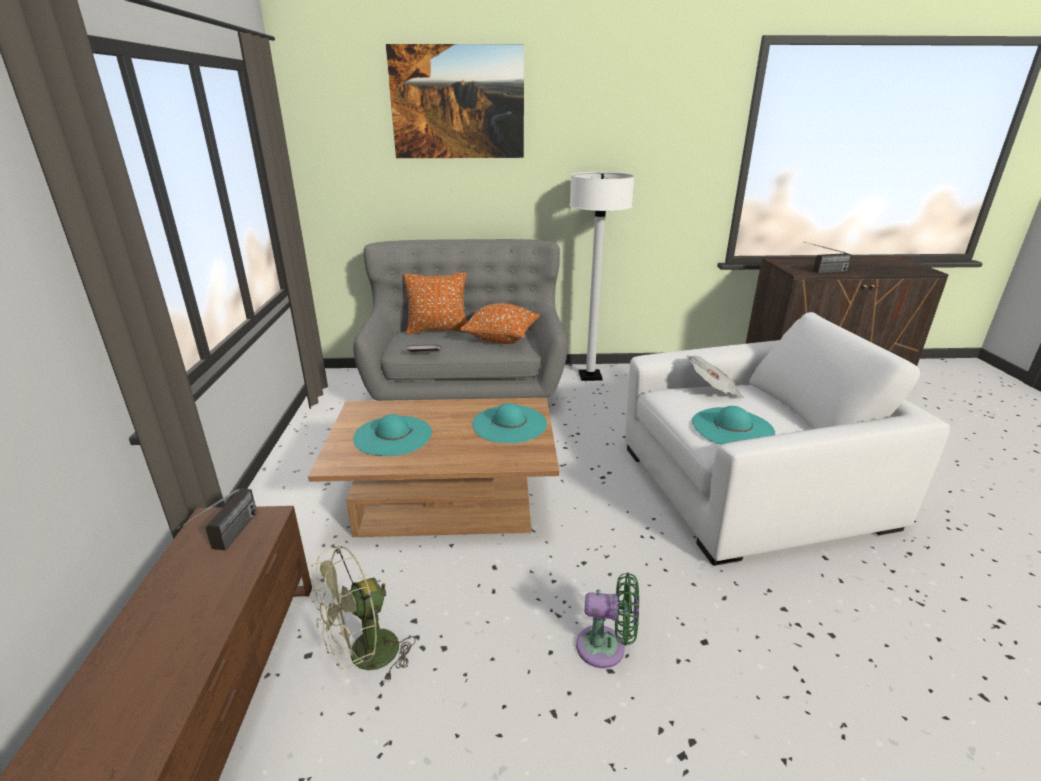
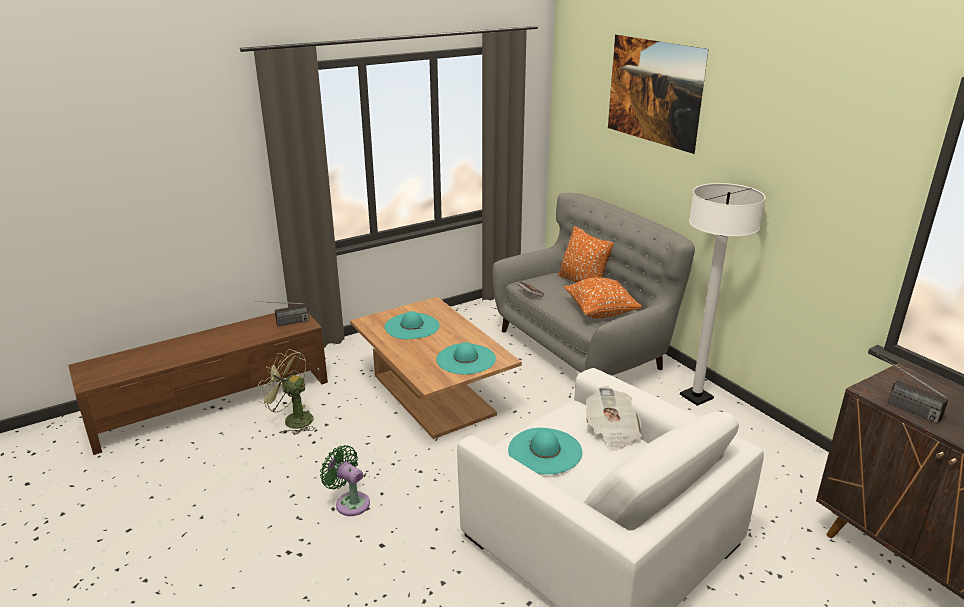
camera: 60 degrees right, 0 degrees up
green fan [576,573,639,668] -> green fan turned 150 degrees clockwise [320,445,370,516]

